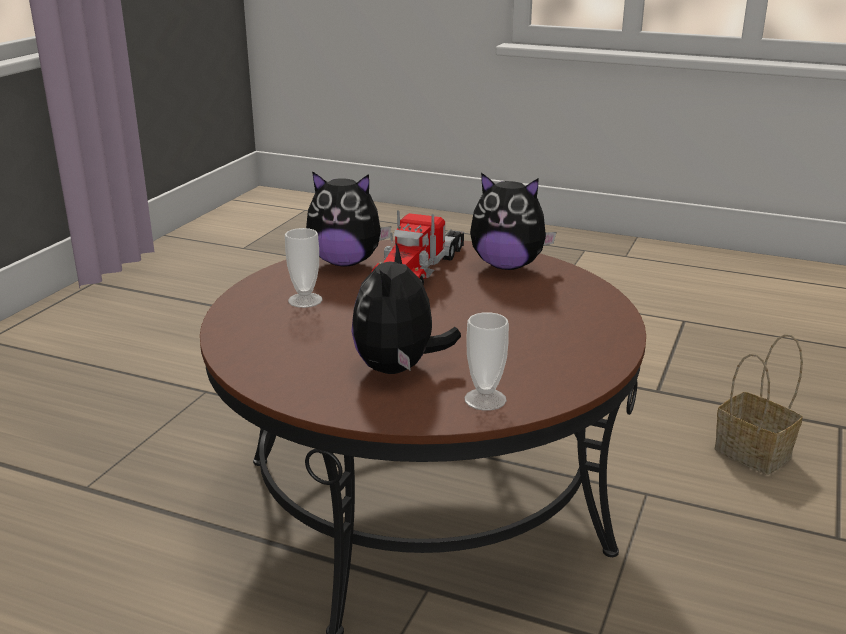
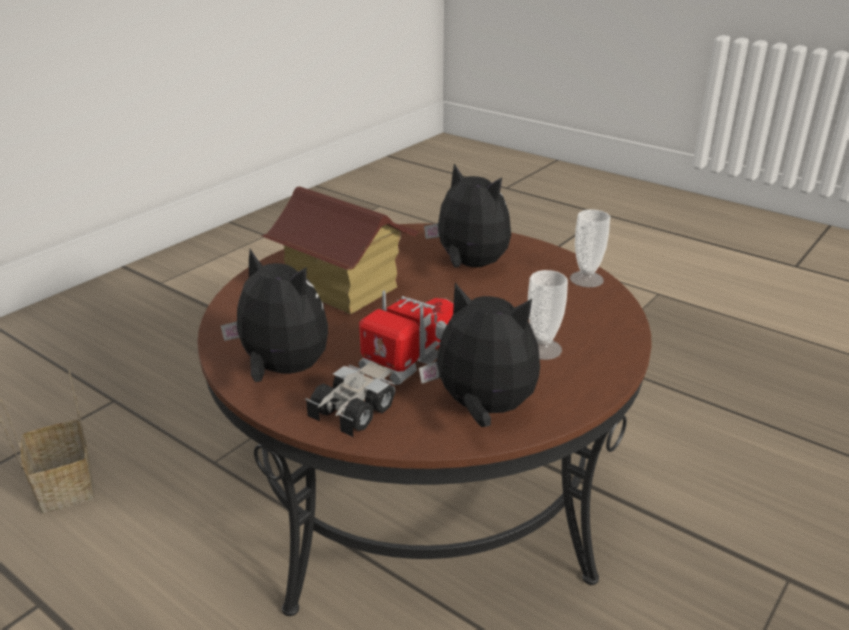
camera: 165 degrees left, 5 degrees up
plush toy [351,244,461,374] -> plush toy turned 75 degrees counterclockwise [424,163,511,268]
cup [464,312,509,411] -> cup moved to [570,209,610,287]
none -> toy house [262,187,419,314]

